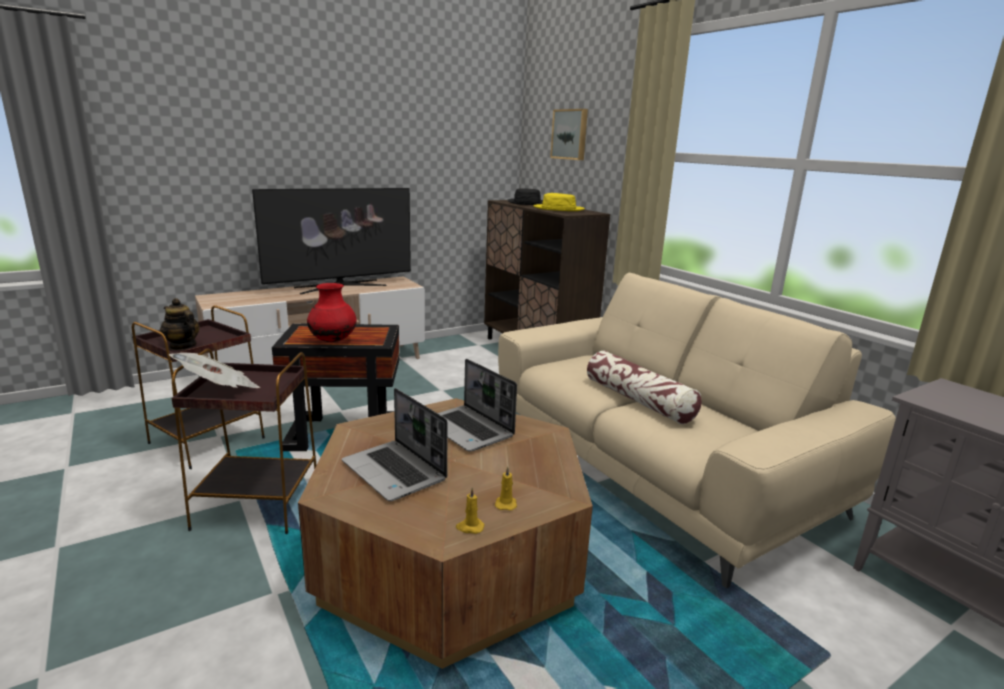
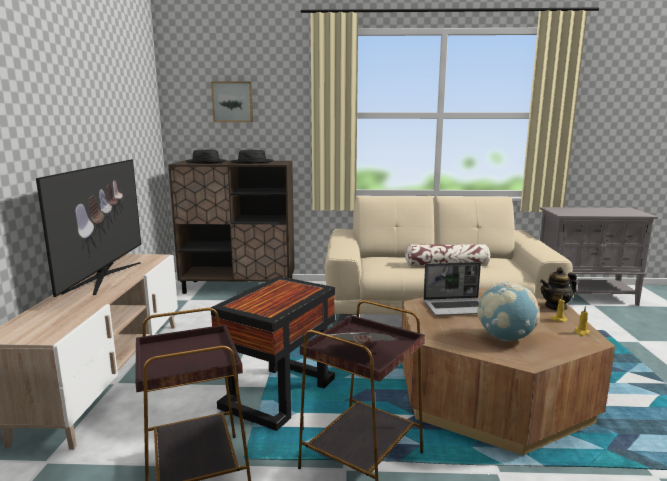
camera: 55 degrees left, 5 degrees down
teapot [160,298,200,350] -> teapot moved to [540,267,577,311]
red vase [307,283,357,342] -> none
laptop [342,388,448,501] -> globe [477,282,540,341]
yellow hat [533,193,585,211] -> black hat [231,150,274,164]

